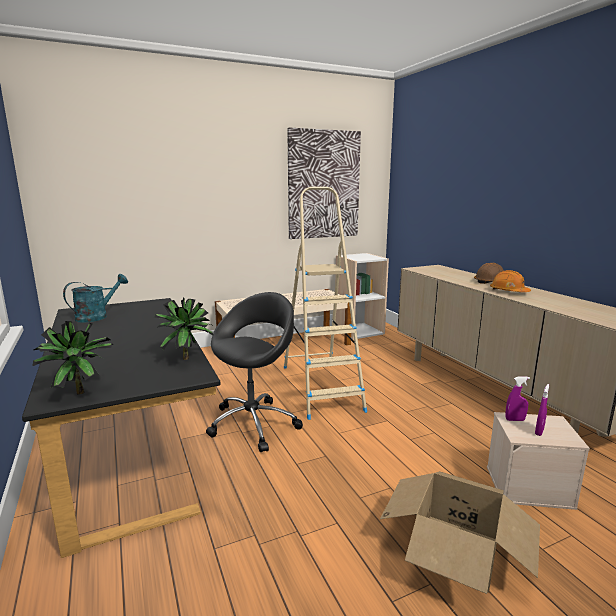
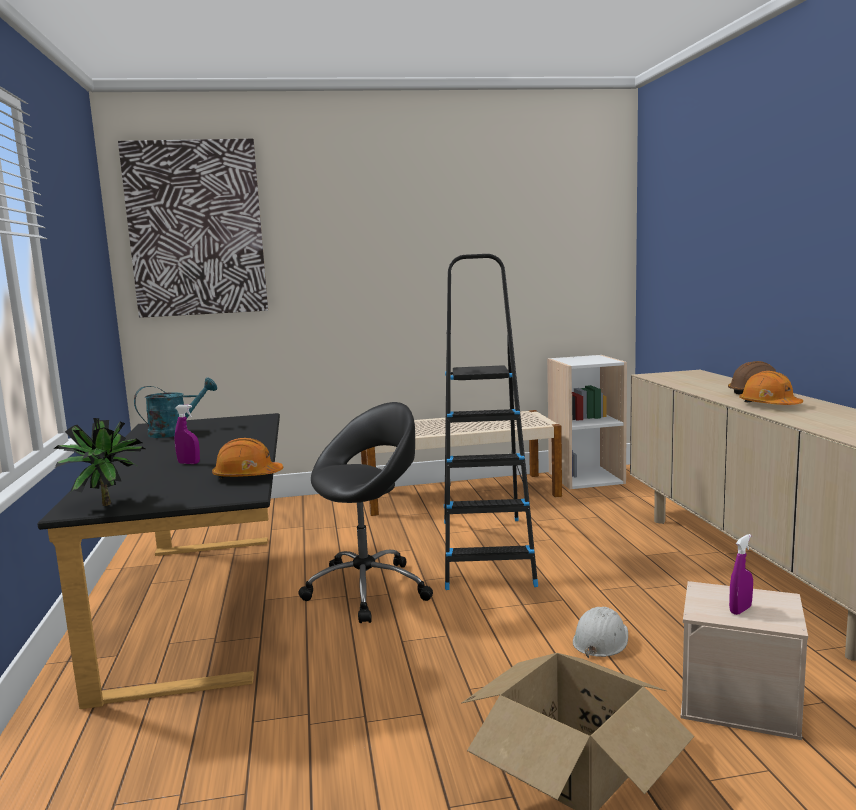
camera: 15 degrees right, 5 degrees down
potted plant [154,298,213,360] -> orange hard hat [212,438,284,479]
beige step ladder [284,187,367,420] -> black step ladder [444,254,538,590]
picture [287,127,361,239] -> picture moved to [118,139,268,318]
purple spray bottle [505,376,530,421] -> purple spray bottle moved to [175,405,200,464]
none -> white hard hat [573,607,628,658]

